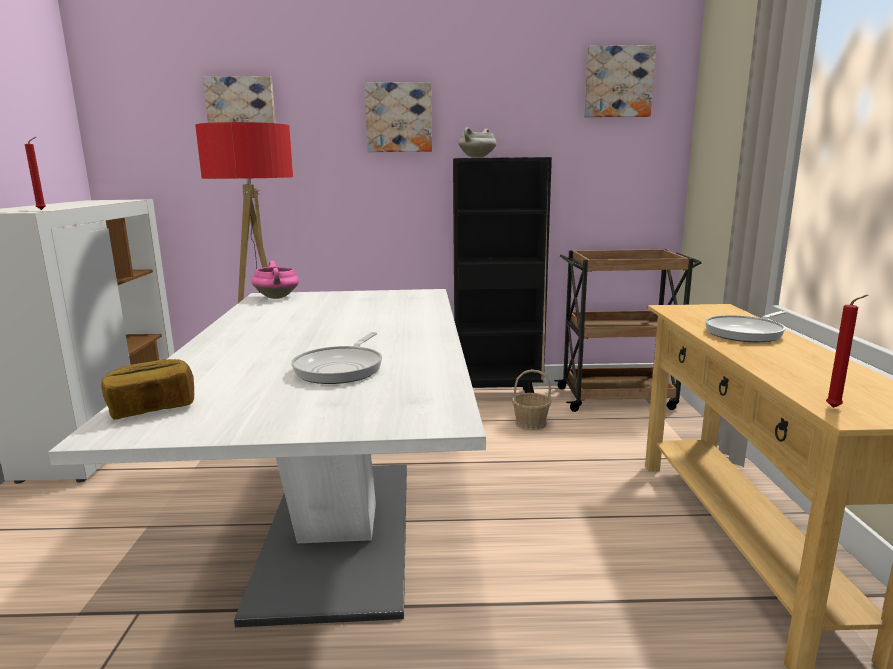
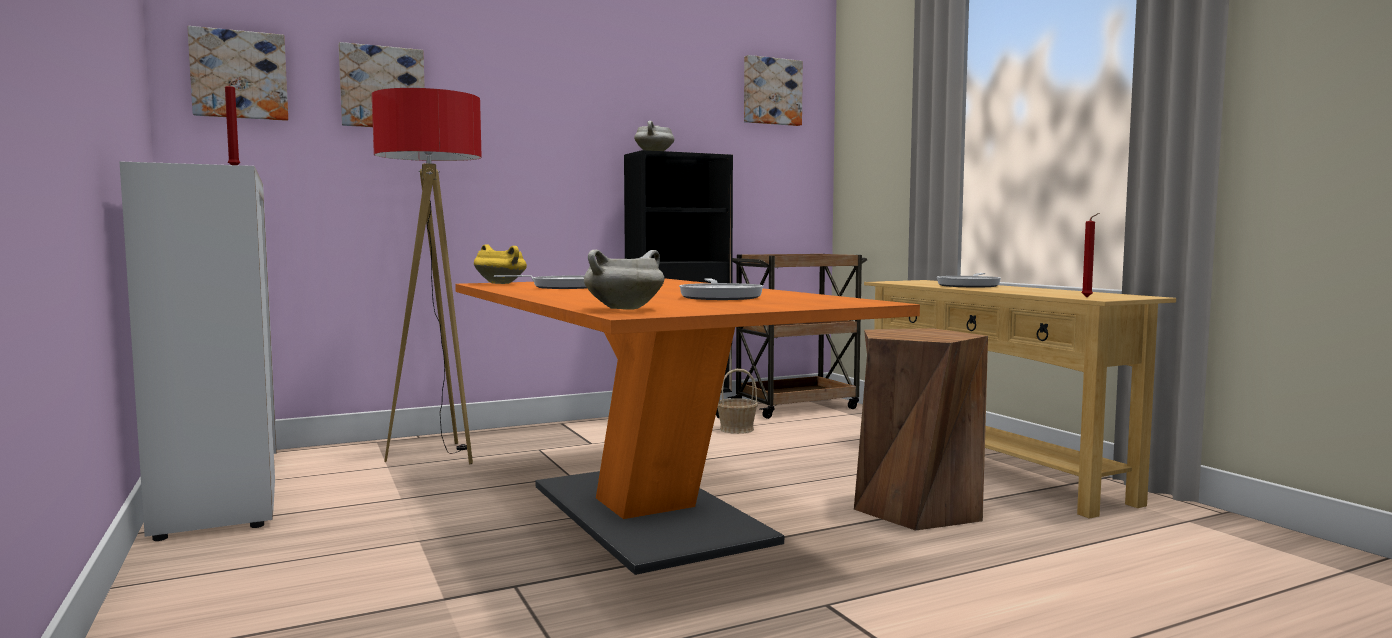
camera: 25 degrees left, 10 degrees down
white dining table [49,289,486,627] -> orange dining table [455,278,920,575]
bread [101,359,194,420] -> white cooking pot [584,250,664,310]
pink cooking pot [252,261,299,299] -> yellow cooking pot [474,244,527,284]
picture [365,82,432,152] -> picture moved to [188,26,288,121]
none -> frying pan [494,275,587,289]
none -> brown stool [854,328,988,531]

